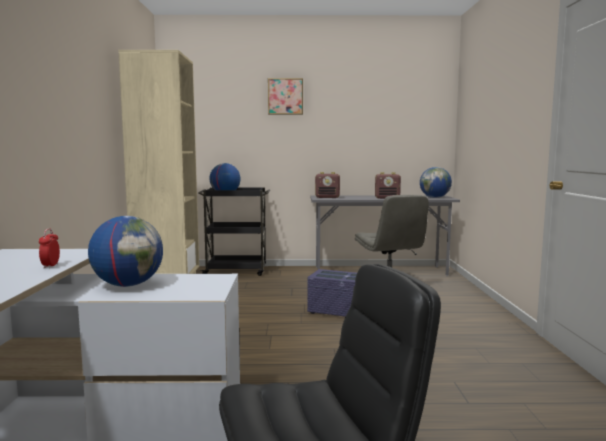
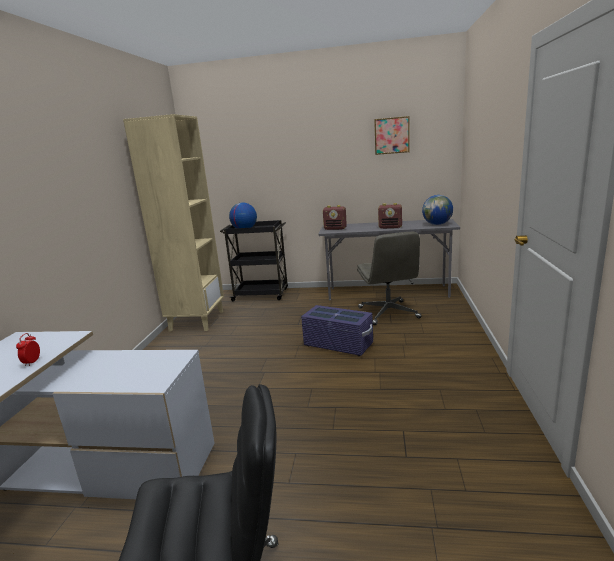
camera: 10 degrees right, 10 degrees up
globe [88,216,163,287] -> none
picture [268,78,303,115] -> picture moved to [374,116,410,155]

